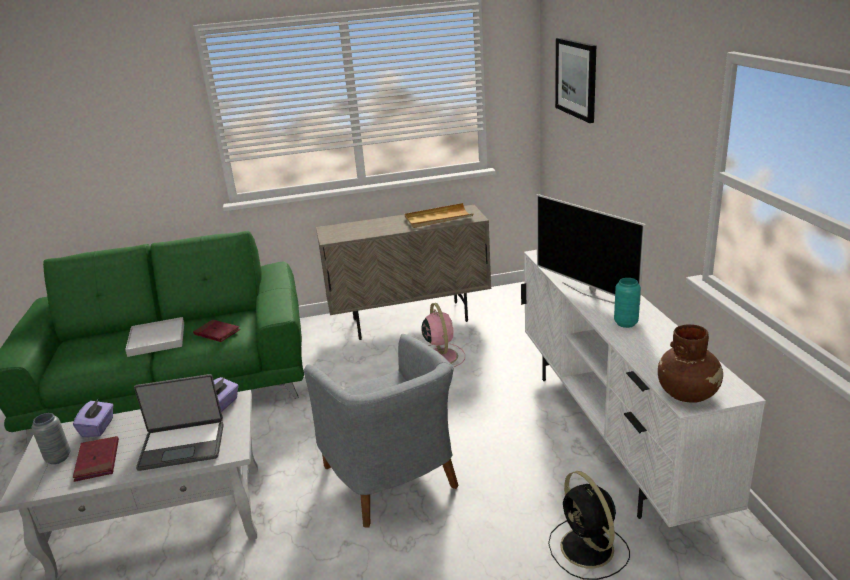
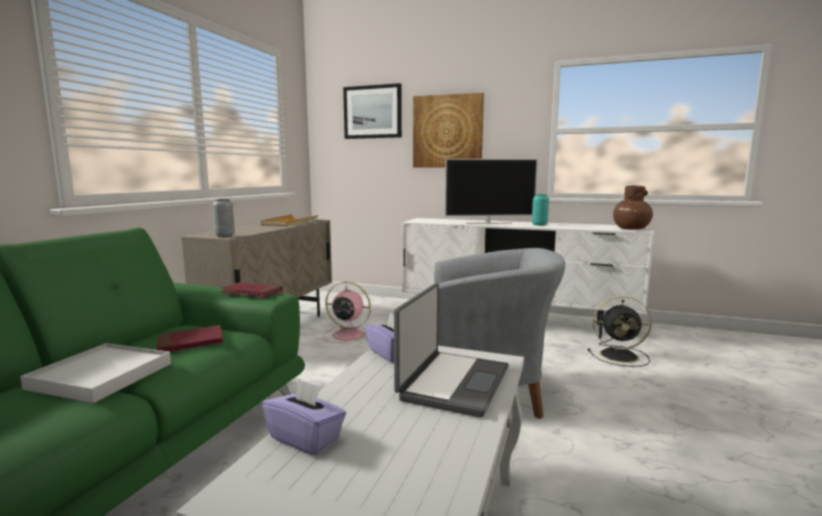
camera: 60 degrees left, 15 degrees down
grey vase [31,413,70,464] -> grey vase moved to [213,199,235,237]
red book [73,436,119,482] -> red book moved to [221,282,283,298]
none -> picture [413,93,484,168]

